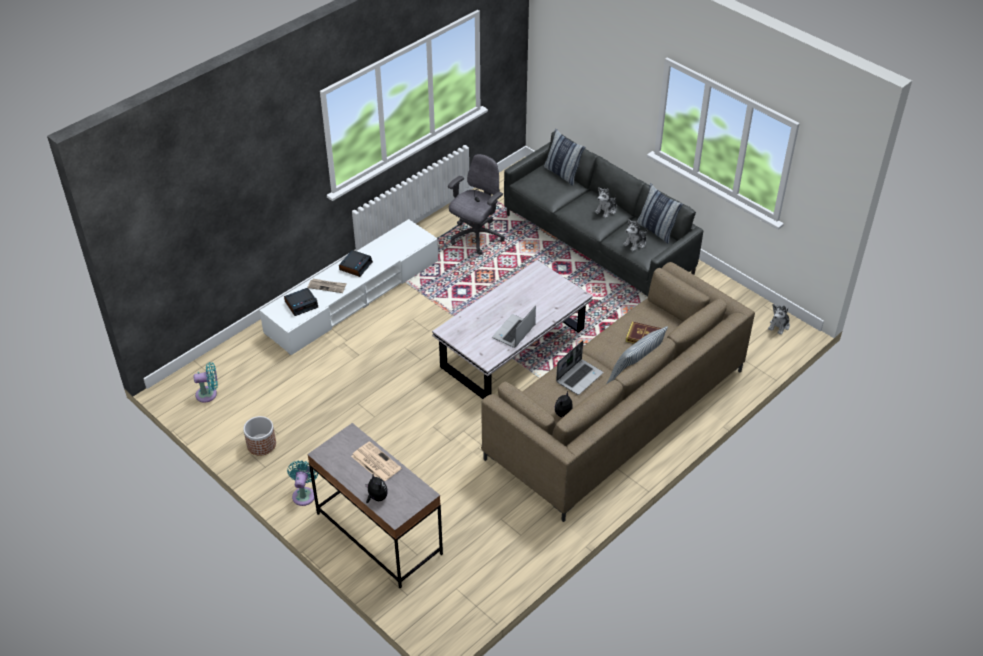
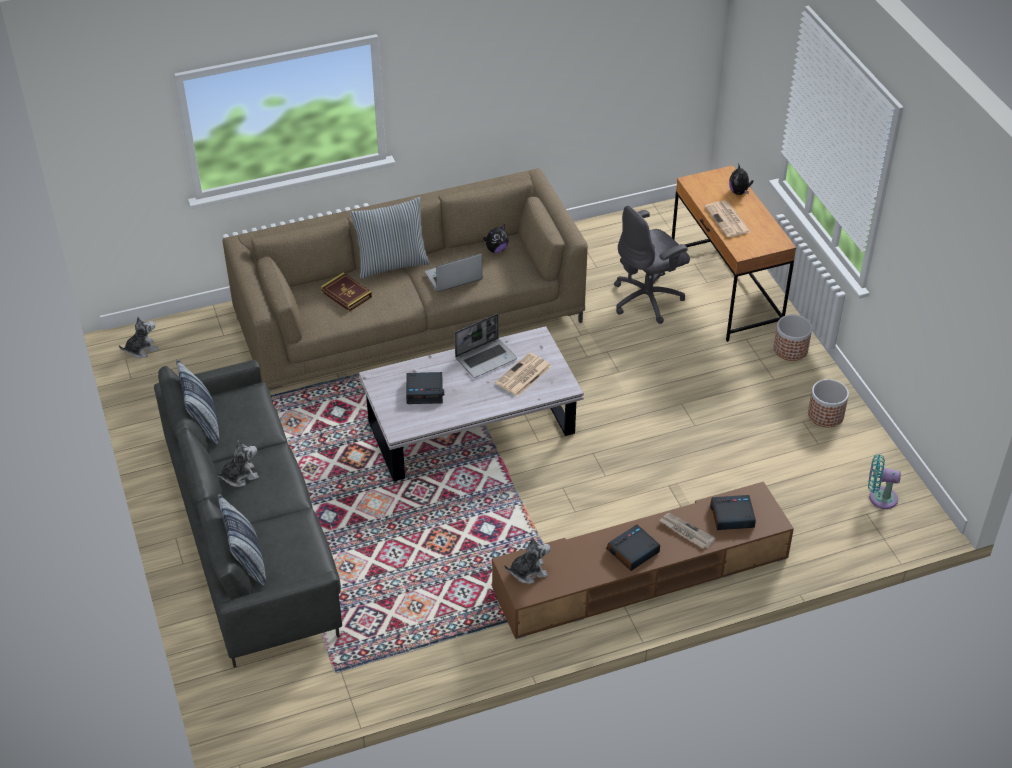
camera: 155 degrees left, 0 degrees up
white tv stand [259,219,438,355] -> brown tv stand [492,482,794,640]
turquoise fan [287,460,318,506] -> planter [773,315,812,361]
grey desk [307,423,443,588] -> brown desk [672,165,796,342]
grey office chair [448,154,505,255] -> grey office chair moved to [614,205,690,324]
plush toy [623,219,648,251] -> plush toy moved to [504,537,551,583]
none -> alarm clock [406,372,444,404]
none -> newspaper [495,352,551,397]

